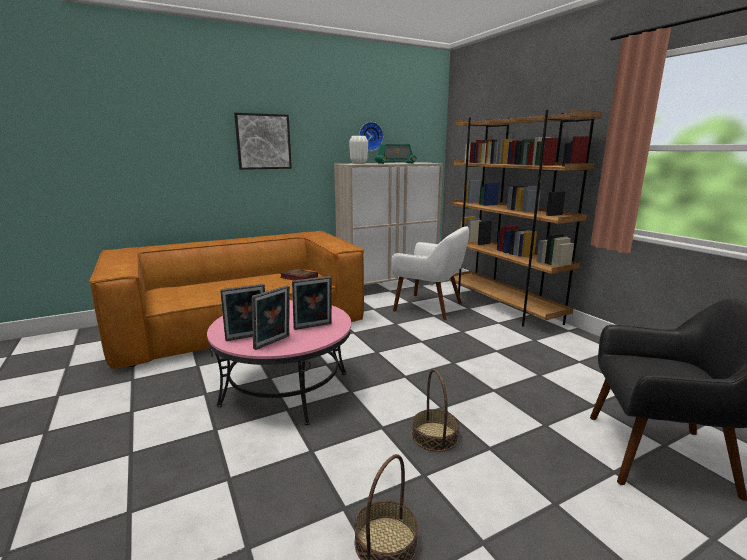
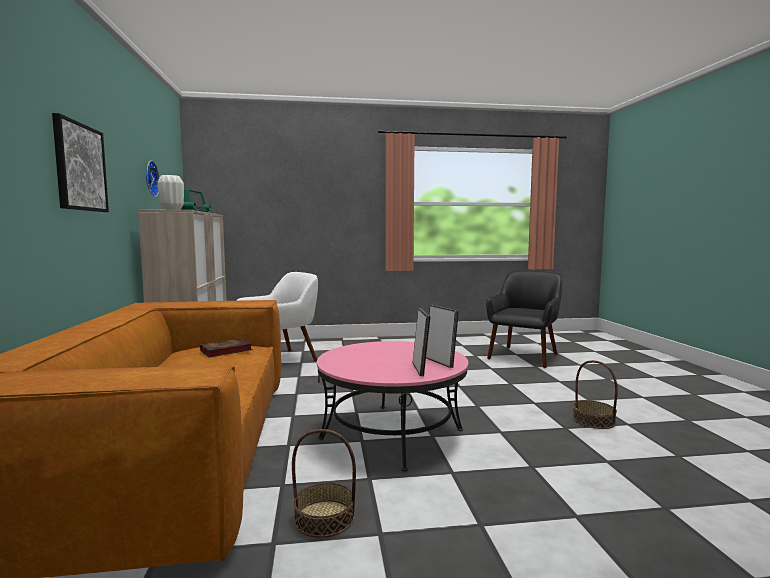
camera: 70 degrees left, 10 degrees down
picture frame [292,276,332,330] -> none
basket [412,369,459,452] -> basket moved to [292,429,356,538]
brown bookcase [449,109,602,327] -> none

